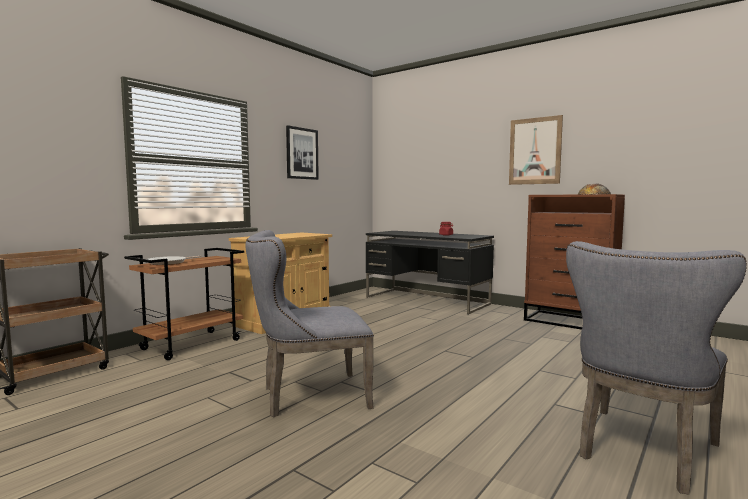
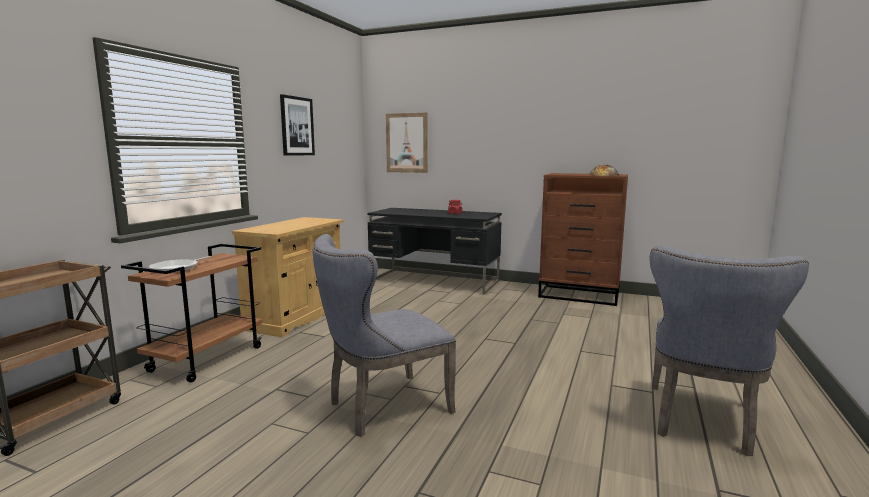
camera: 15 degrees left, 5 degrees up
picture [509,115,563,185] -> picture moved to [386,113,428,173]

